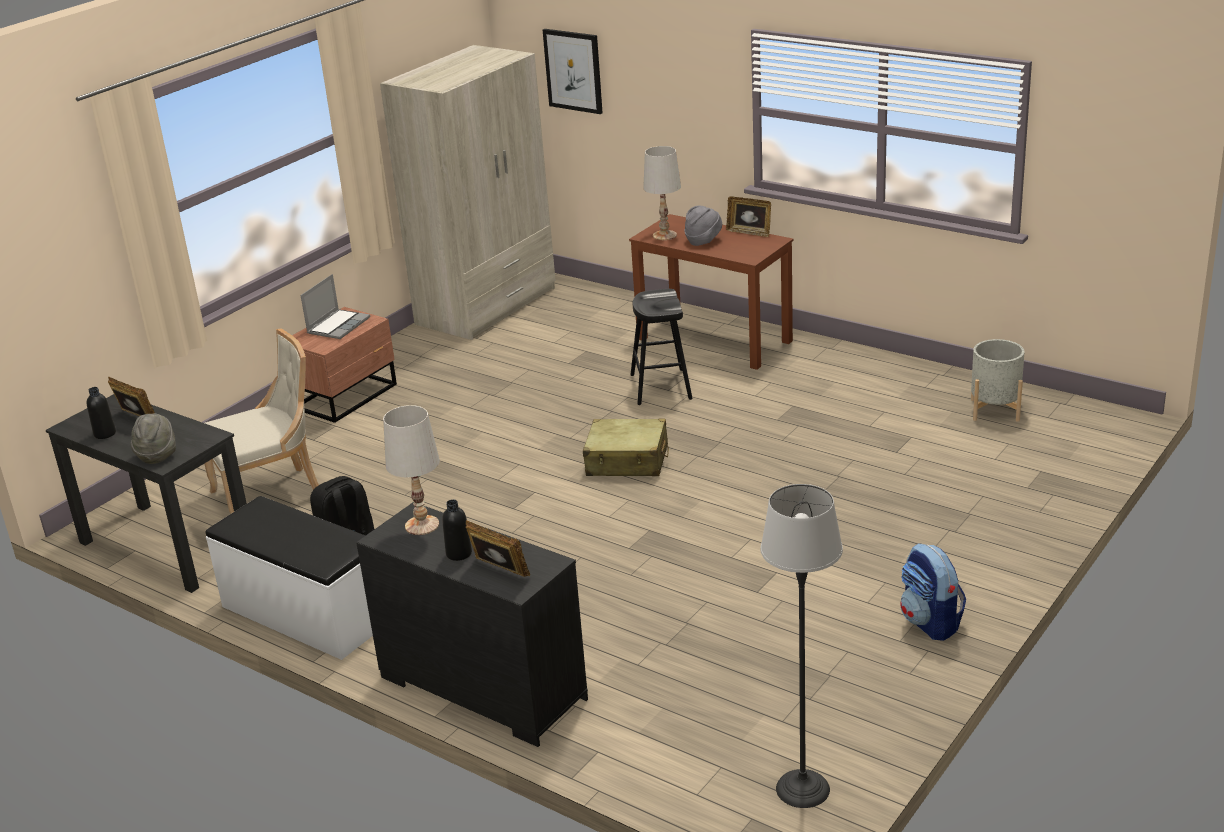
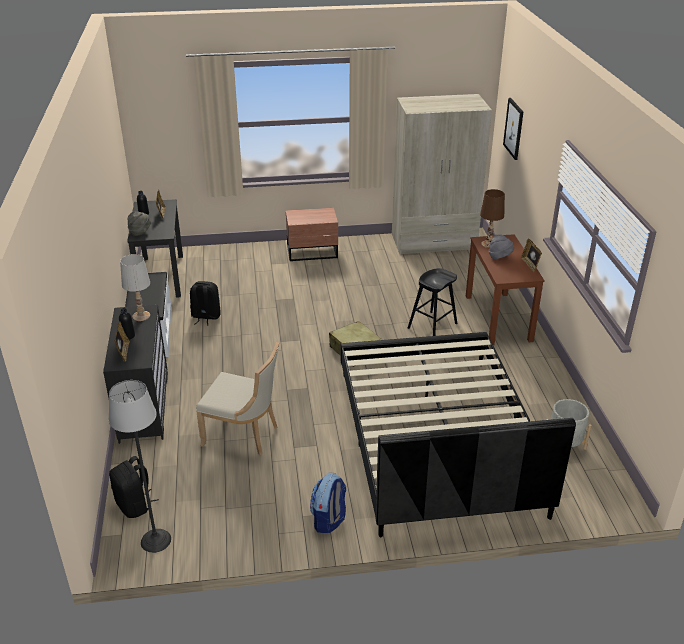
camera: 45 degrees right, 5 degrees up
beige chair [205,328,319,514] -> beige chair moved to [196,342,279,455]
laptop [301,274,370,339] -> none
white table lamp [643,146,681,240] -> brown table lamp [480,189,505,248]
none -> black backpack [109,456,159,518]
none -> black bed [340,332,576,537]

